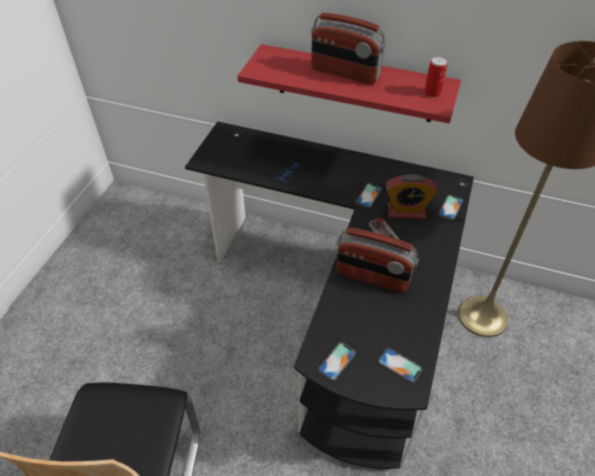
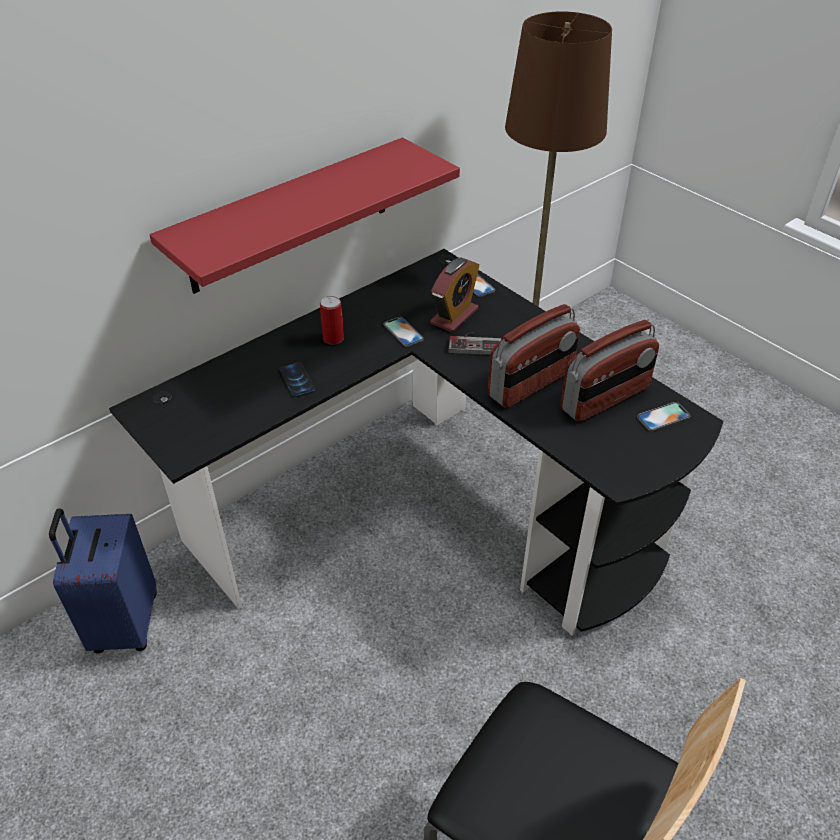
camera: 60 degrees left, 5 degrees down
radio [311,13,386,84] -> radio moved to [561,320,659,422]
phone [318,342,356,381] -> none
can [424,57,448,97] -> can moved to [320,296,344,344]
none -> blue suitcase [49,508,157,653]

